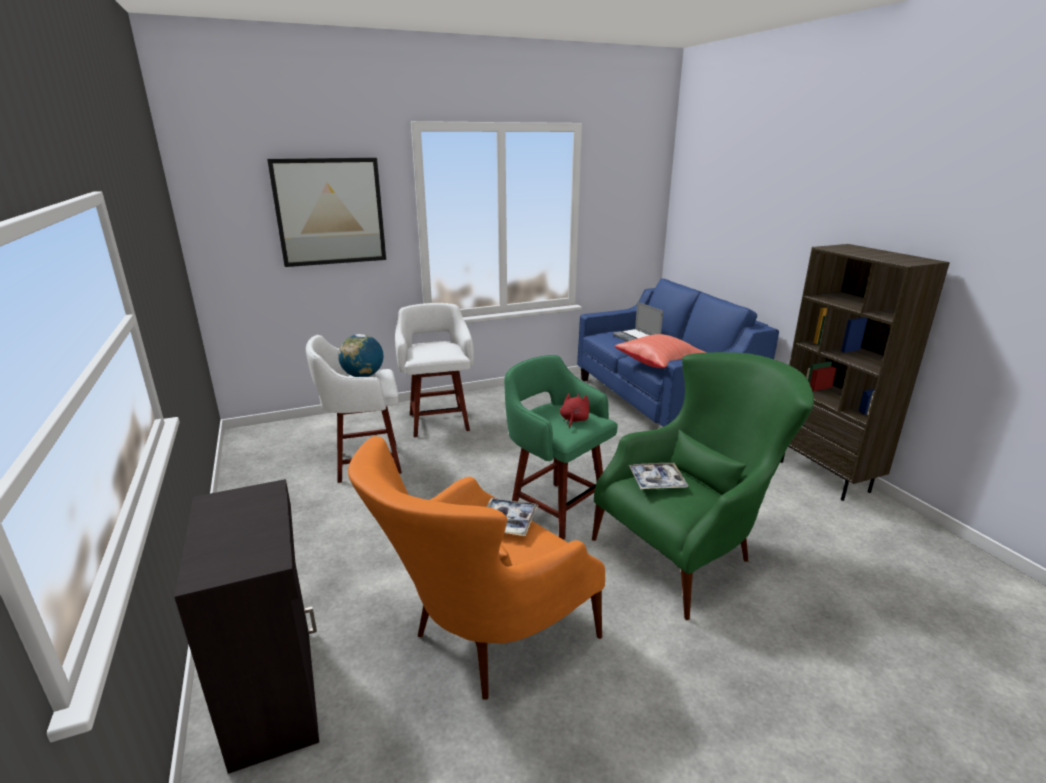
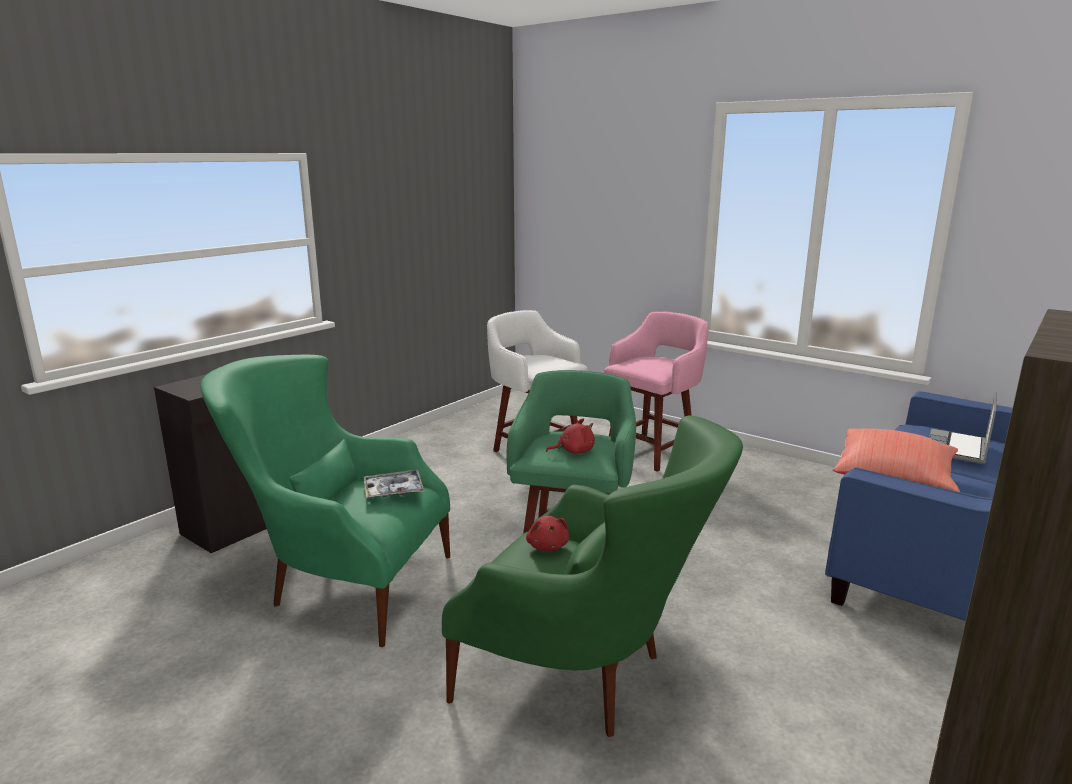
camera: 60 degrees right, 5 degrees down
picture [267,158,386,267] -> none
globe [338,334,383,377] -> none
orange armchair [348,436,605,699] -> green armchair [200,355,450,647]
white stool [395,303,474,437] -> pink stool [604,311,708,472]
tray [629,463,689,489] -> red plush toy [526,516,569,552]

